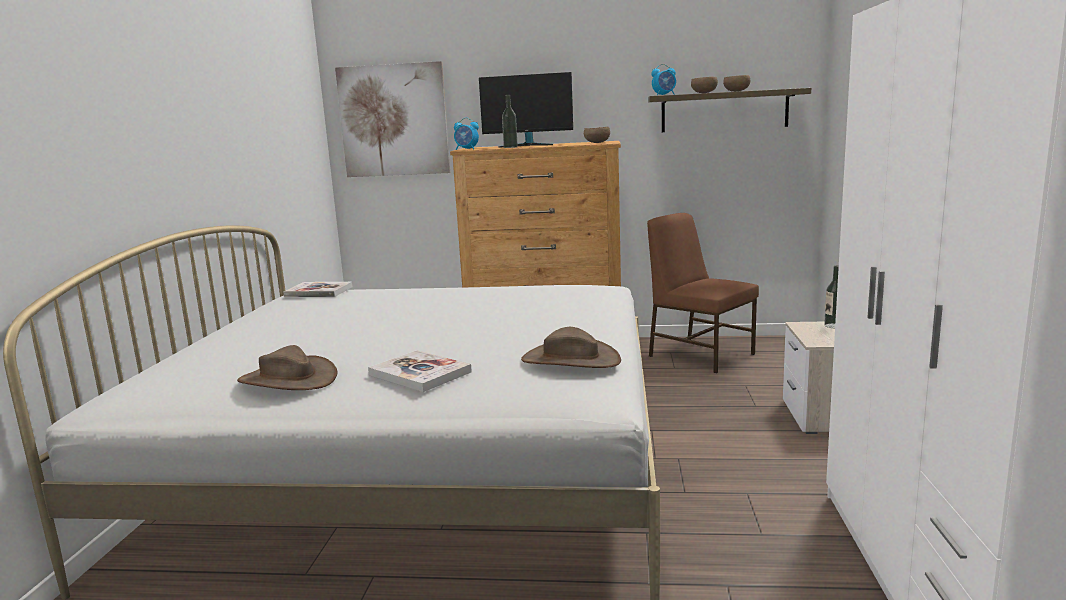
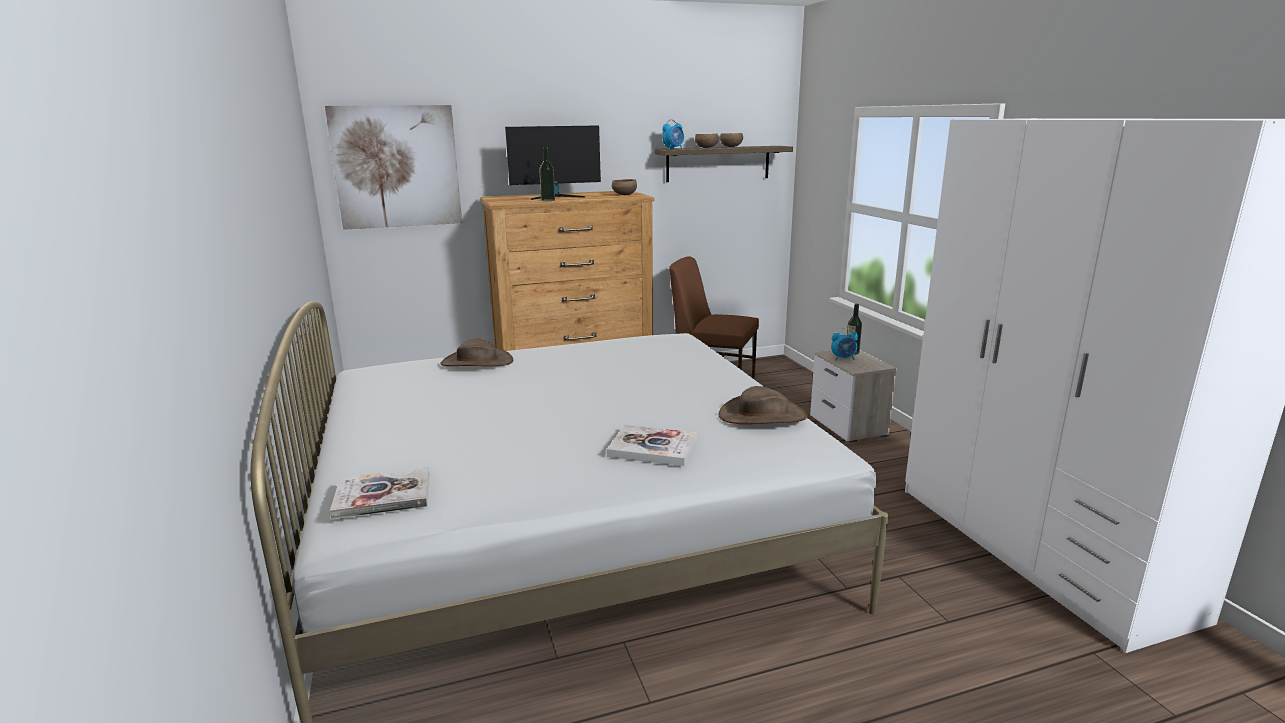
camera: 25 degrees left, 5 degrees up
brown hat [237,345,338,390] -> brown hat moved to [440,338,513,366]
book [283,282,353,297] -> book moved to [330,467,429,519]
alarm clock [454,118,479,150] -> alarm clock moved to [831,328,858,361]

